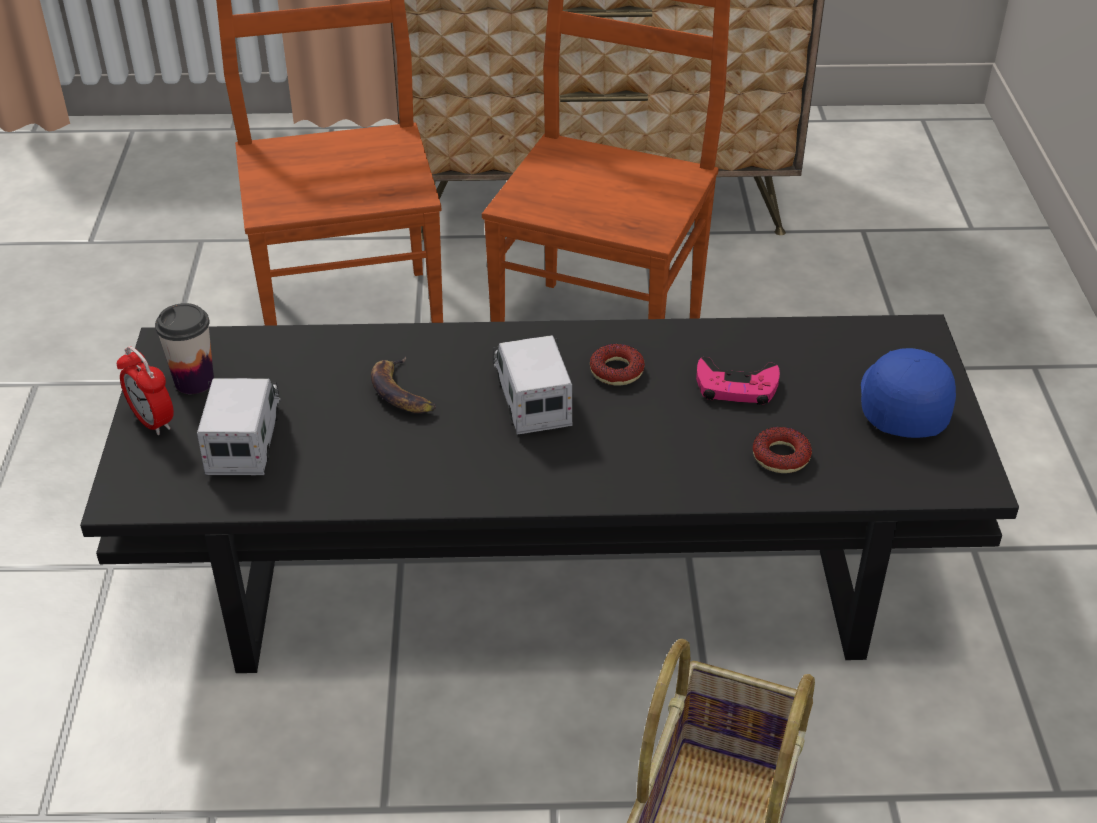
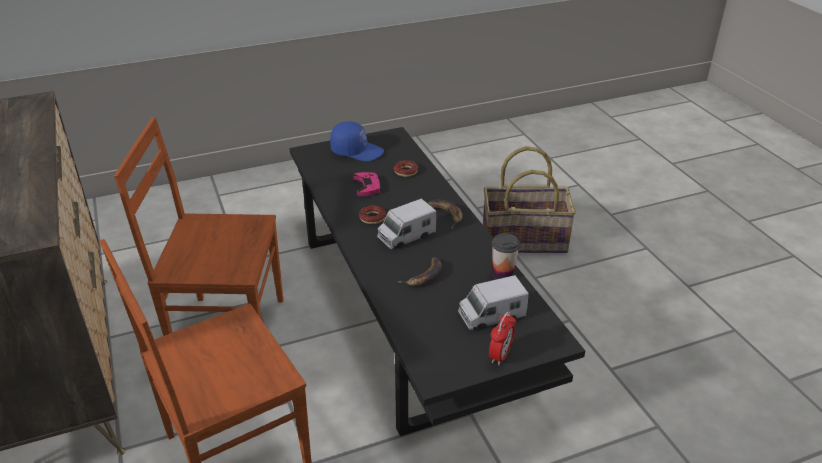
camera: 110 degrees left, 5 degrees down
cup [155,303,214,394] -> cup moved to [492,233,520,280]
blue cap [861,348,956,438] -> blue cap turned 150 degrees counterclockwise [330,121,384,161]
none -> banana [428,200,463,229]

